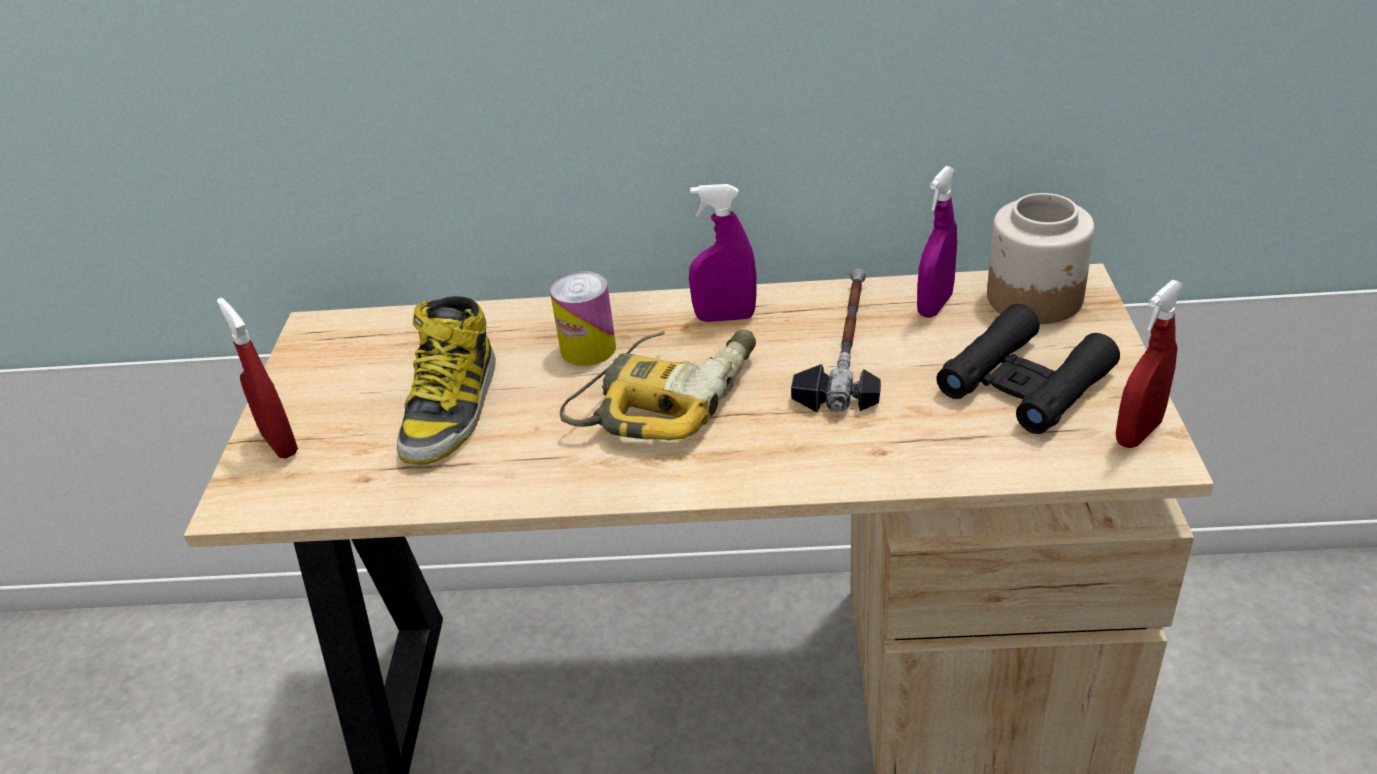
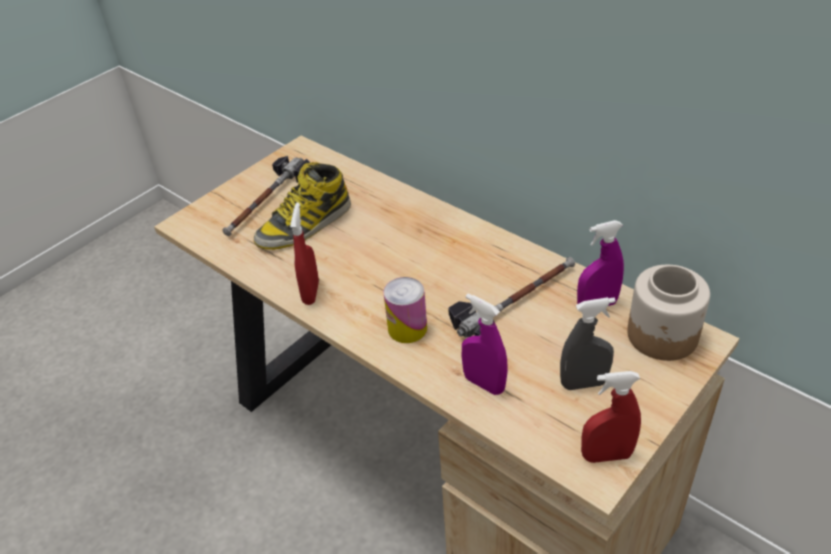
camera: 40 degrees right, 5 degrees up
red spray bottle [217,298,298,458] -> red spray bottle moved to [290,203,319,305]
can [550,271,616,366] -> can moved to [384,277,427,343]
power drill [560,330,756,440] -> none
purple spray bottle [689,184,757,322] -> purple spray bottle moved to [462,293,508,395]
black binoculars [936,304,1120,434] -> grey spray bottle [560,297,616,390]
none -> hammer [222,156,310,236]

